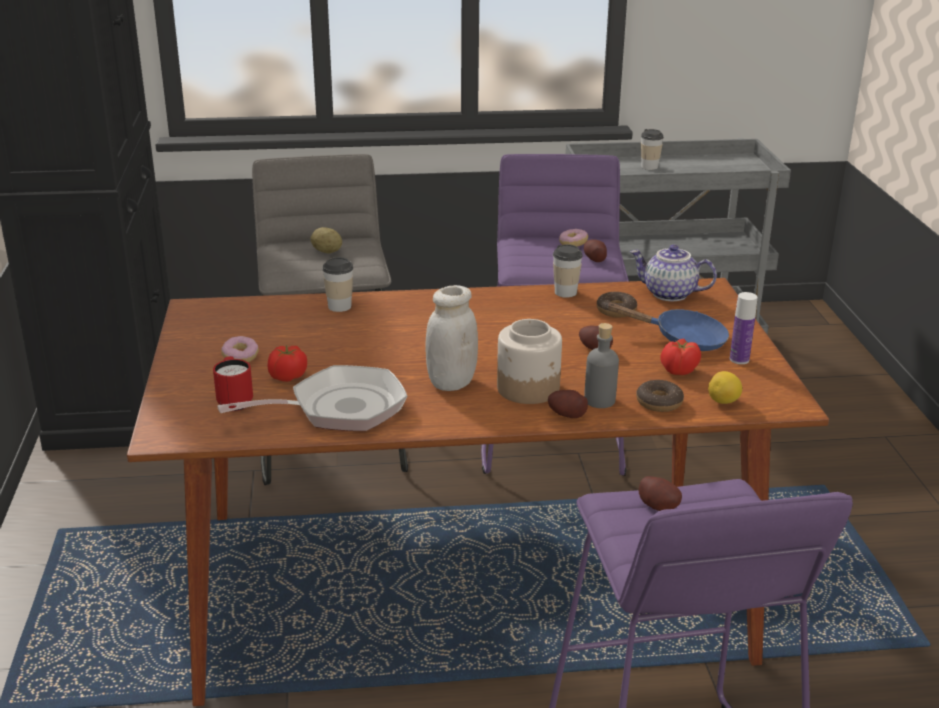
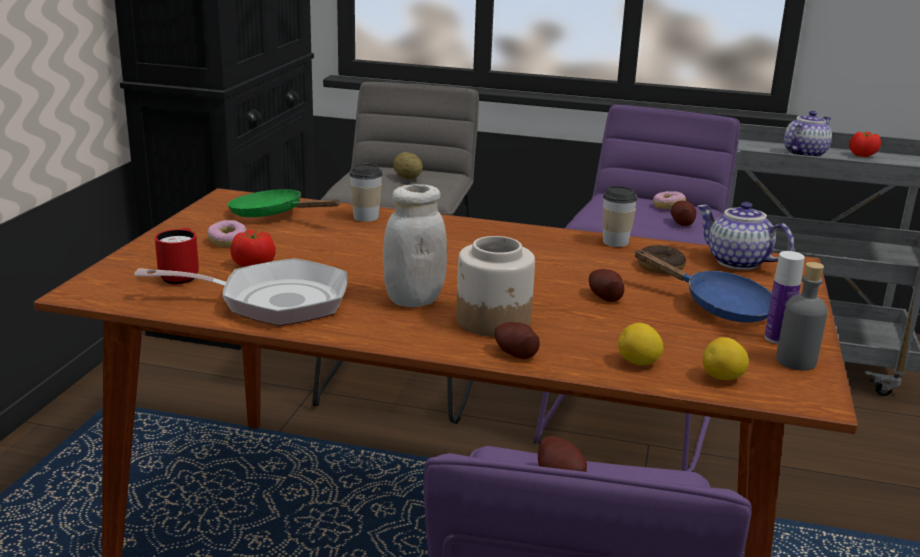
camera: 20 degrees right, 5 degrees down
grey bottle [584,323,619,408] -> grey bottle moved to [776,262,828,371]
donut [636,380,684,412] -> lemon [618,323,664,365]
cup [641,129,664,170] -> teapot [784,111,832,157]
tomato [660,339,701,375] -> tomato moved to [849,132,881,157]
none -> green frying pan [228,189,340,217]

